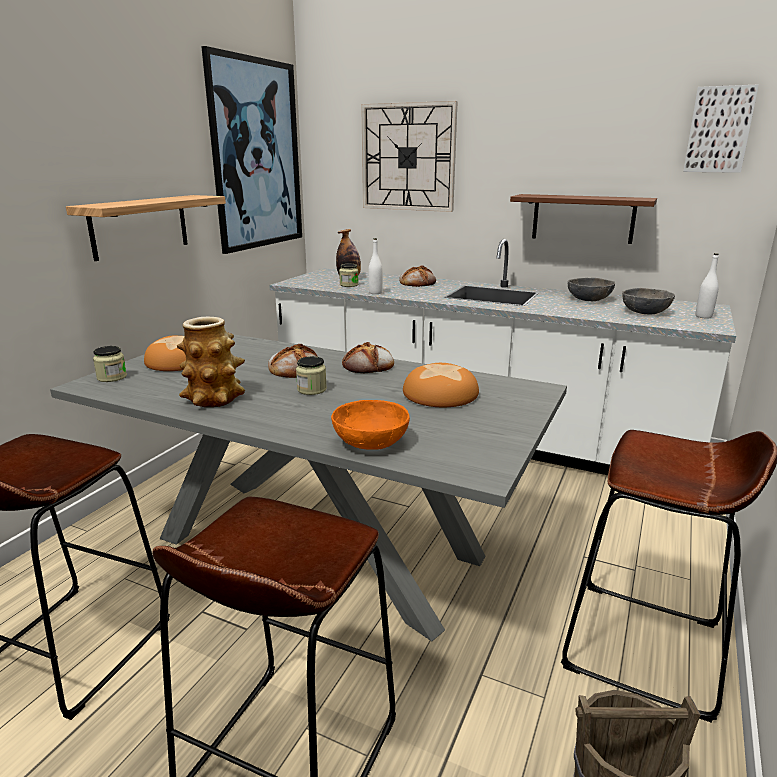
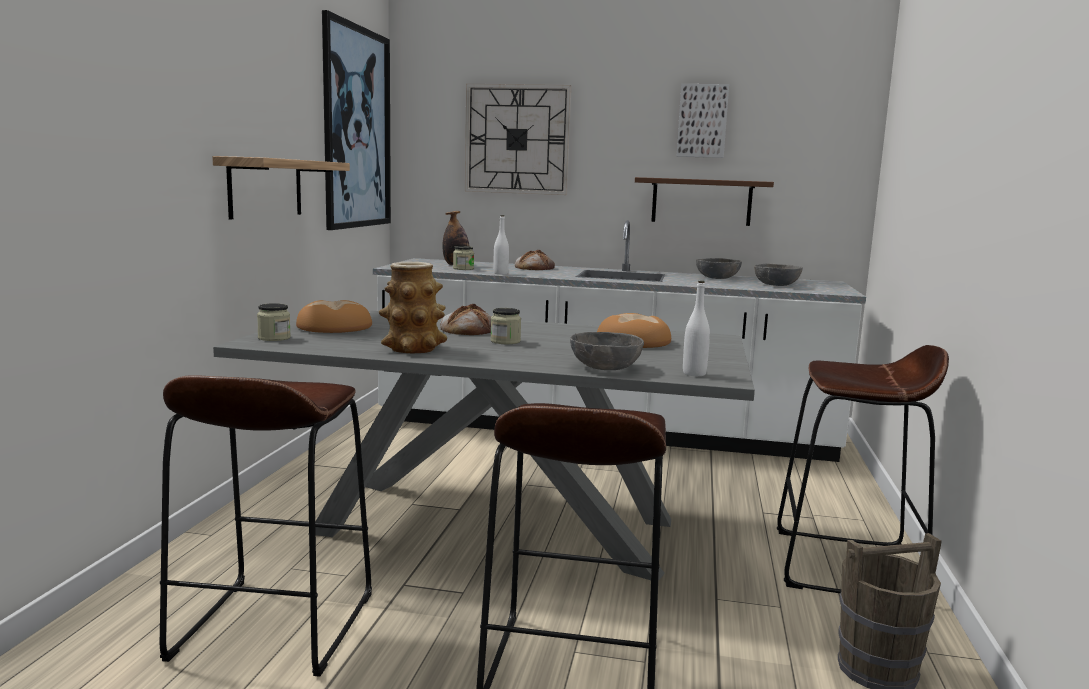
camera: 15 degrees left, 10 degrees down
orange bowl [331,400,410,450] -> grey bowl [570,332,644,370]
bread [342,342,394,373] -> none
picture [683,84,759,173] -> picture moved to [677,84,729,158]
white bottle [696,253,719,319] -> white bottle moved to [683,281,710,376]

